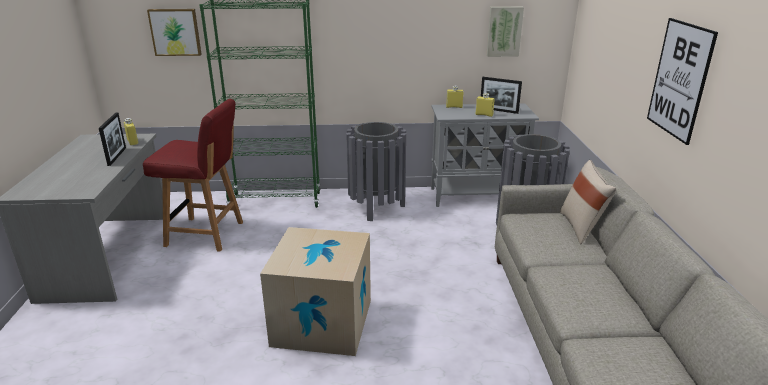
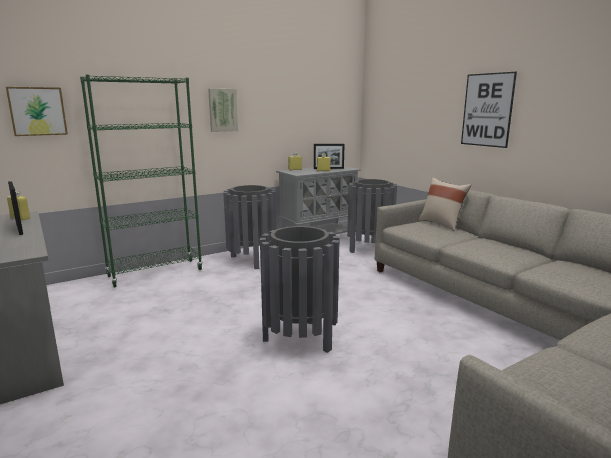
camera: 30 degrees left, 10 degrees down
red chair [143,99,243,252] -> none
cardboard box [260,227,371,356] -> grey trash can [260,226,340,353]
picture [486,7,524,57] -> picture moved to [208,89,238,132]

